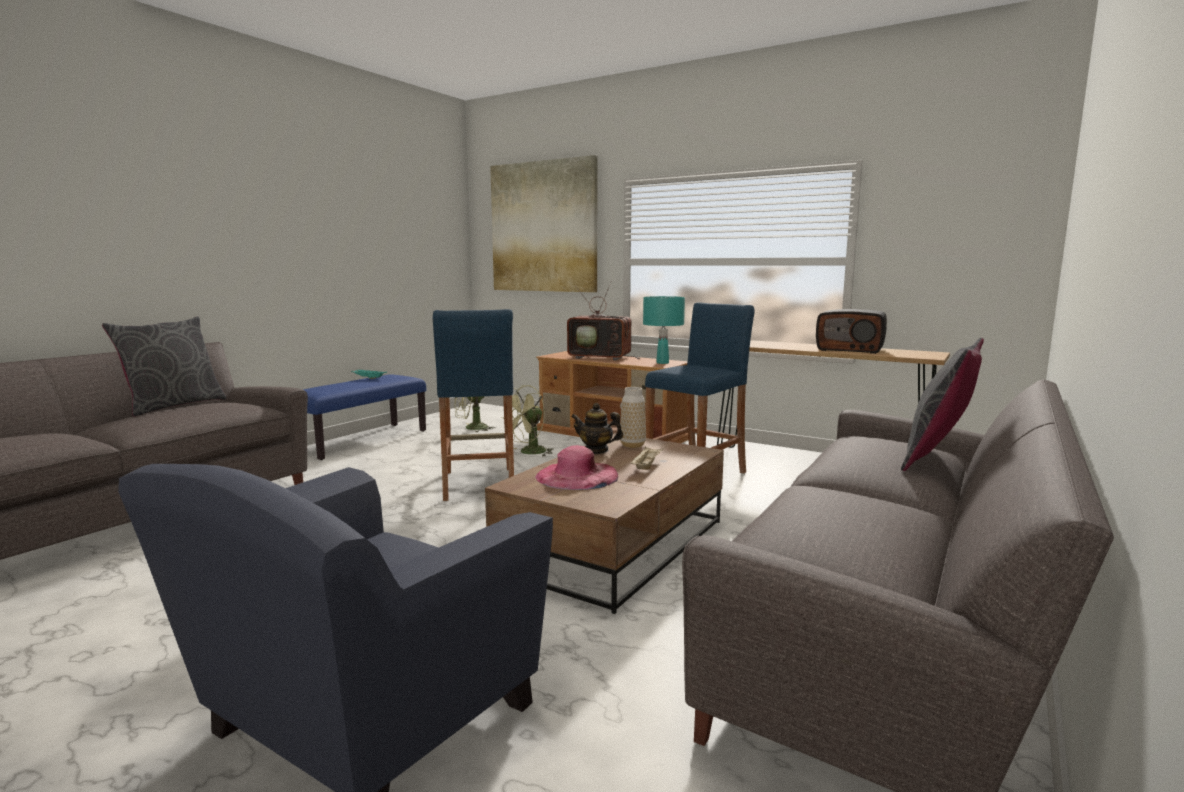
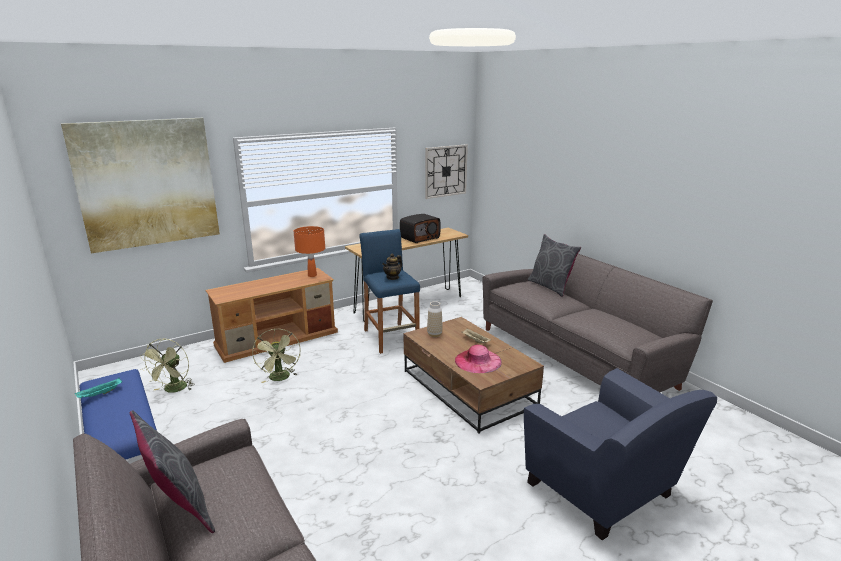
camera: 65 degrees left, 10 degrees up
blue stool [433,309,514,501] -> none
television [567,281,640,360] -> none
teapot [571,403,623,454] -> teapot moved to [382,253,402,280]
turquoise table lamp [643,296,685,364] -> orange table lamp [294,226,325,277]
none -> wall clock [425,144,468,199]

